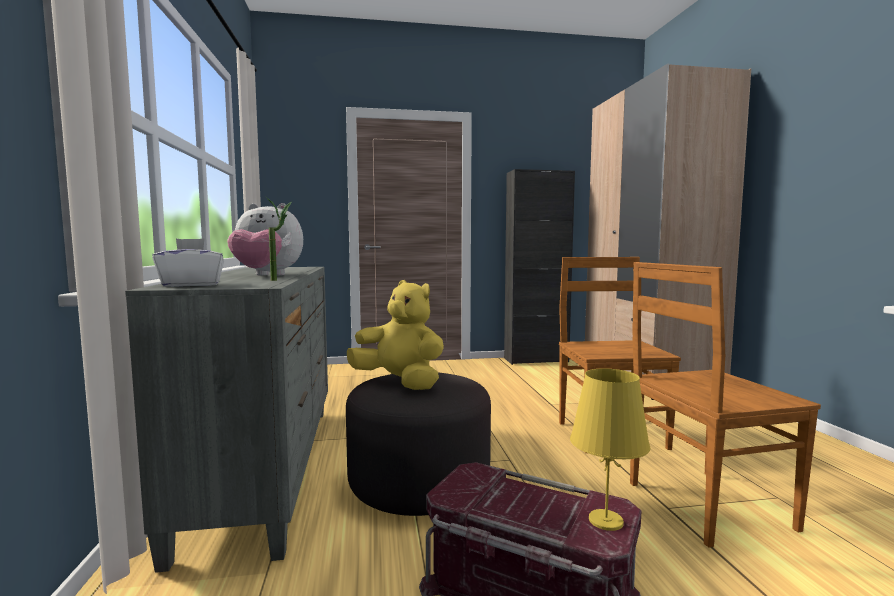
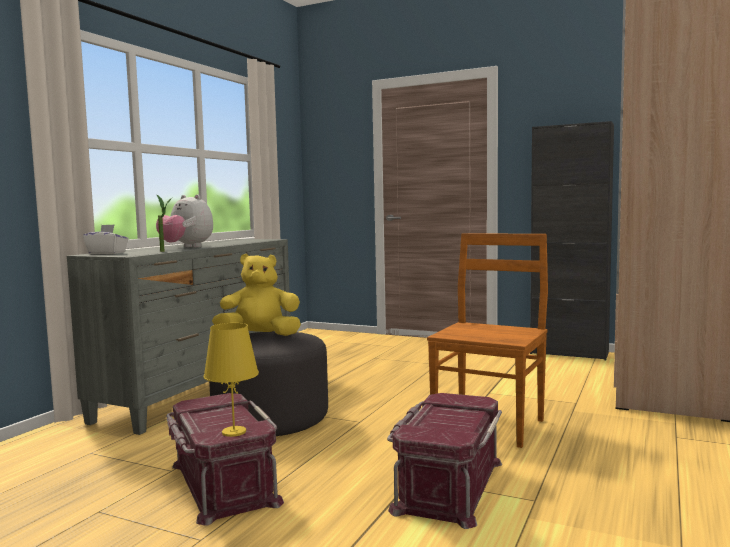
camera: 35 degrees right, 0 degrees up
yellow plush toy [347,280,444,390] -> yellow plush toy turned 75 degrees counterclockwise [212,254,301,336]
brown chair [630,262,821,548] -> red storage box [387,393,502,529]

